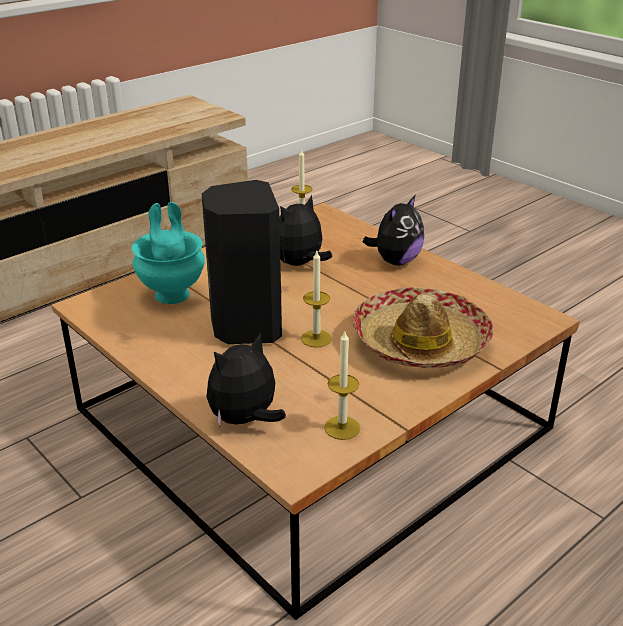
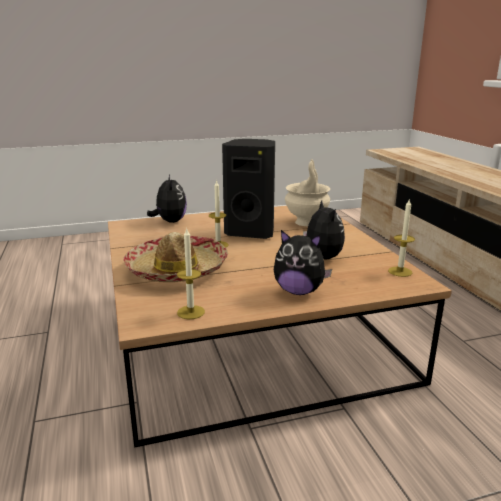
camera: 115 degrees right, 10 degrees down
turquoise vase [132,202,205,304] -> beige vase [285,159,330,226]
candle [324,332,360,440] -> candle moved to [177,229,205,319]
plush toy [363,195,424,265] -> plush toy turned 45 degrees counterclockwise [274,230,332,295]

